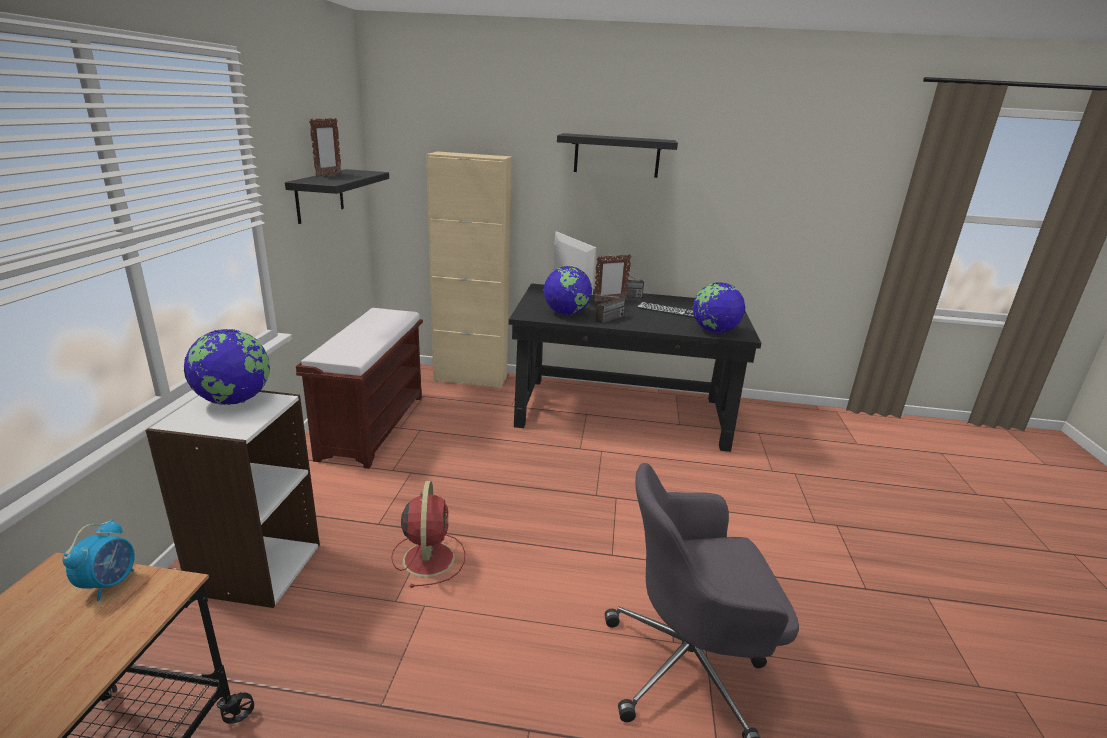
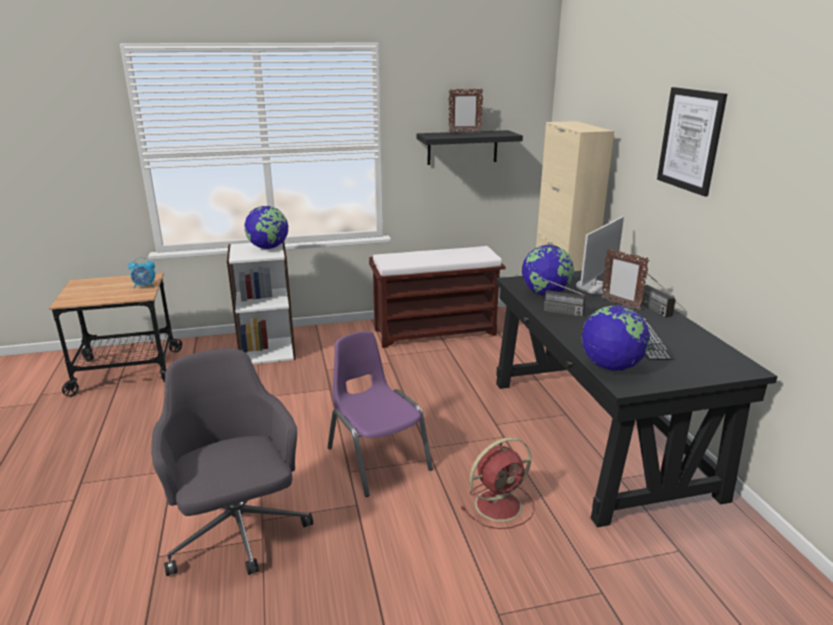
camera: 70 degrees right, 0 degrees up
red fan [391,481,465,588] -> red fan moved to [460,437,535,529]
black shelf [557,133,678,178] -> picture [657,87,727,197]
none -> purple chair [327,331,433,497]

